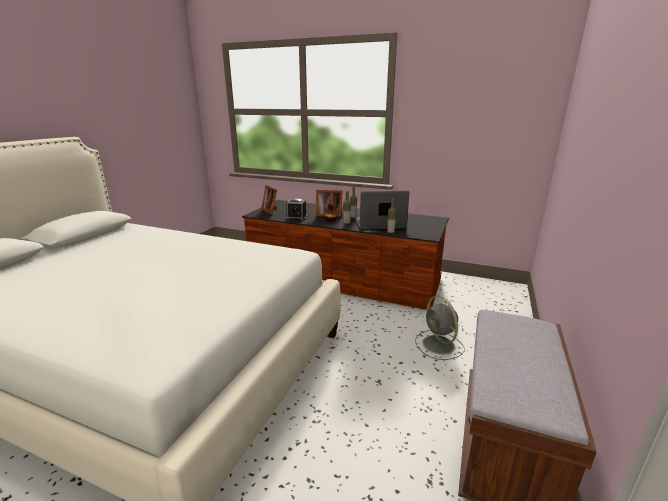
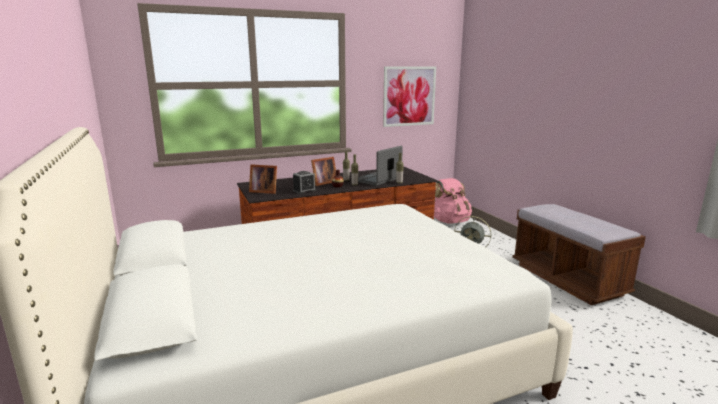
camera: 45 degrees left, 5 degrees down
none -> picture [383,67,436,127]
none -> pink backpack [434,178,472,224]

